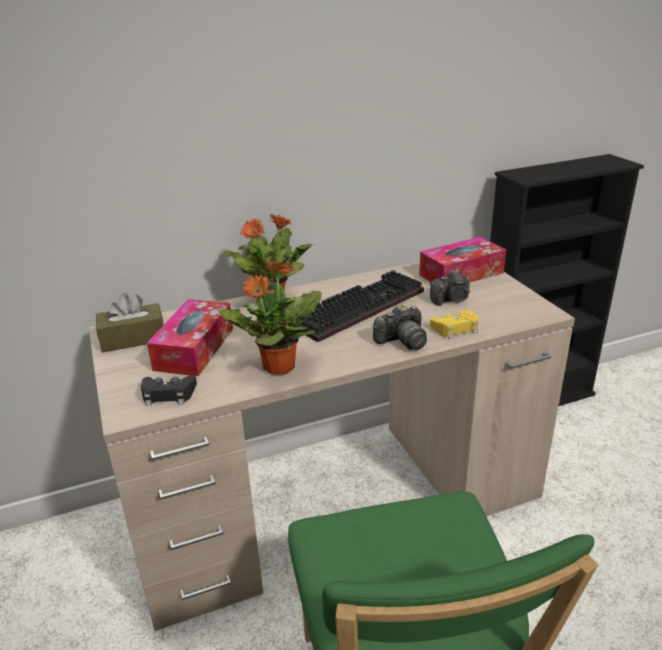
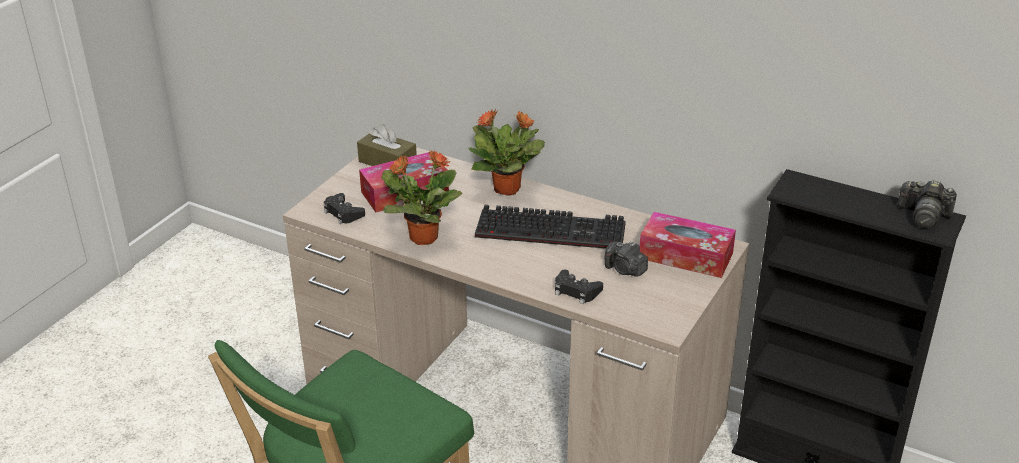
camera: 50 degrees right, 5 degrees up
camera [373,304,427,350] -> camera moved to [898,180,957,228]
yellow game controller [430,310,479,339] -> black game controller [555,269,603,304]

